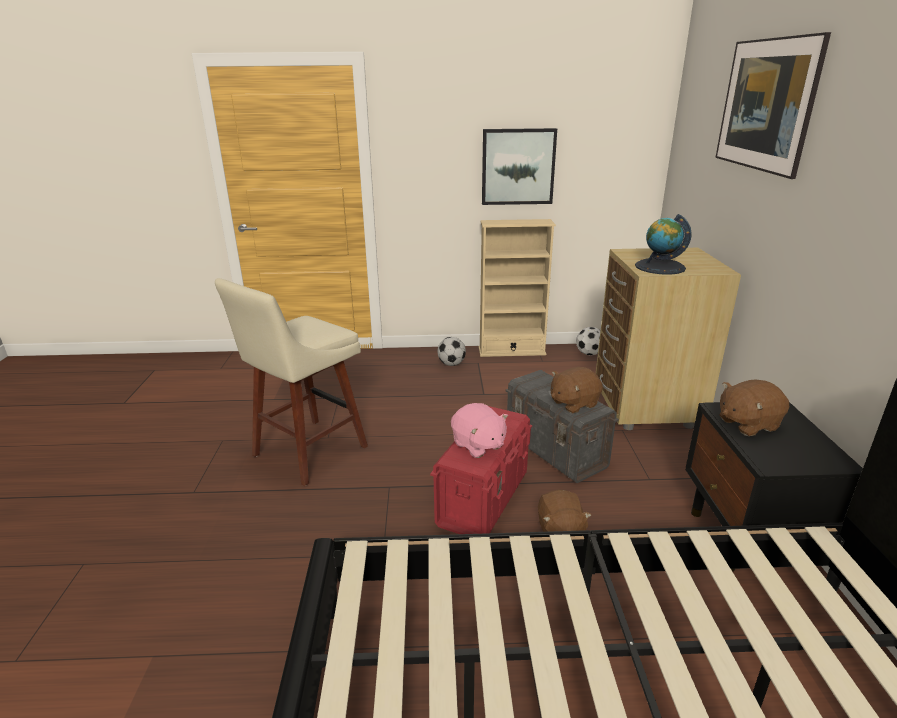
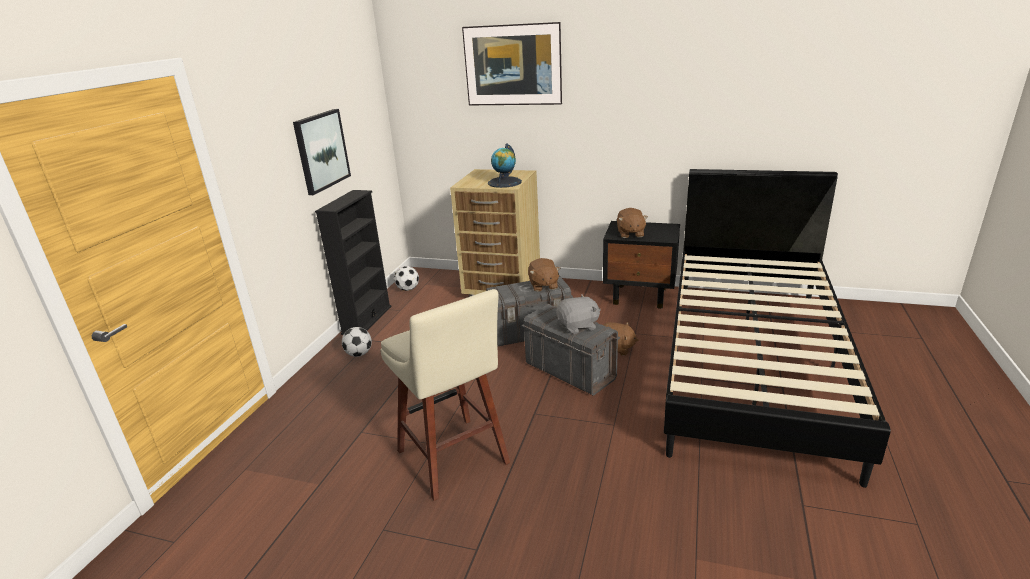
camera: 70 degrees left, 0 degrees up
red storage box [430,406,532,534] -> grey storage box [522,304,620,396]
pink plush toy [451,403,508,458] -> grey plush toy [556,295,601,334]
beige bookcase [479,219,556,357] -> black bookcase [315,190,392,335]

